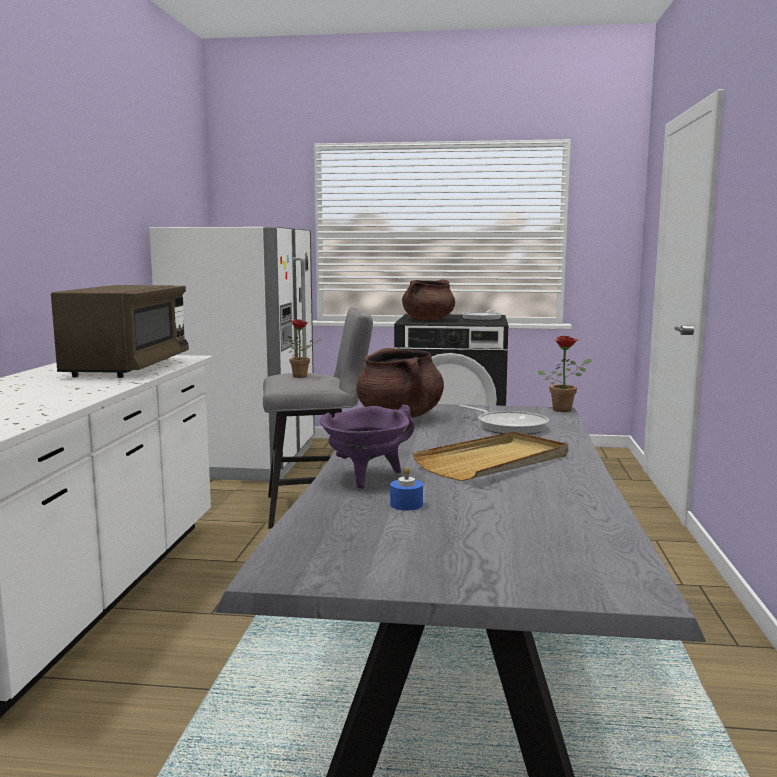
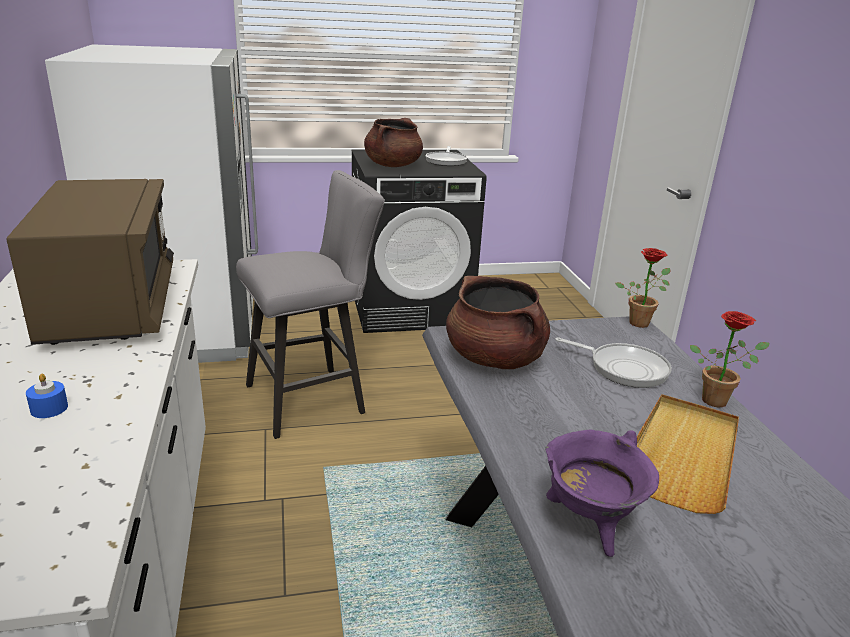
camera: 20 degrees left, 15 degrees up
potted plant [288,319,321,378] -> potted plant moved to [690,311,769,407]
blue candle [390,467,423,511] -> blue candle moved to [26,374,68,418]

